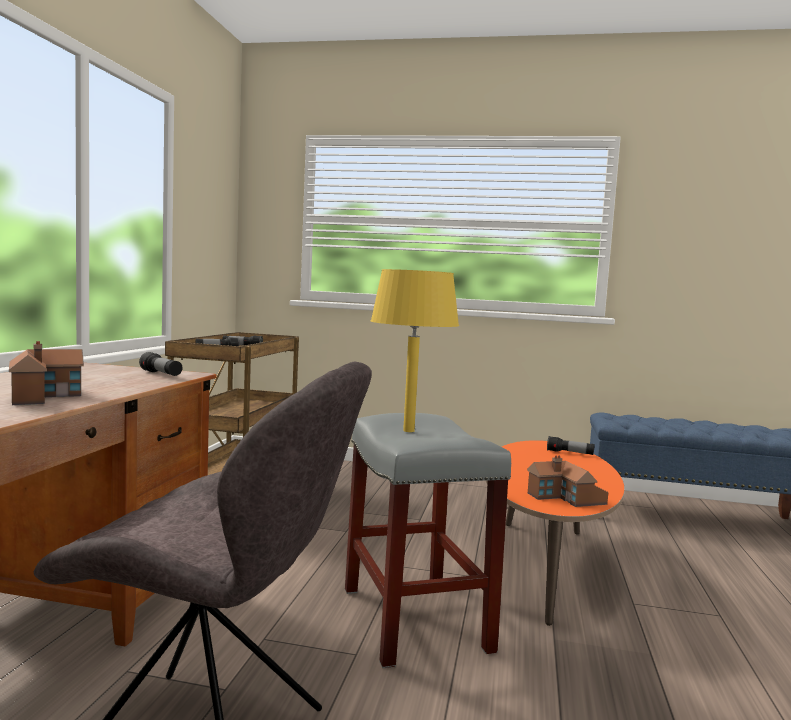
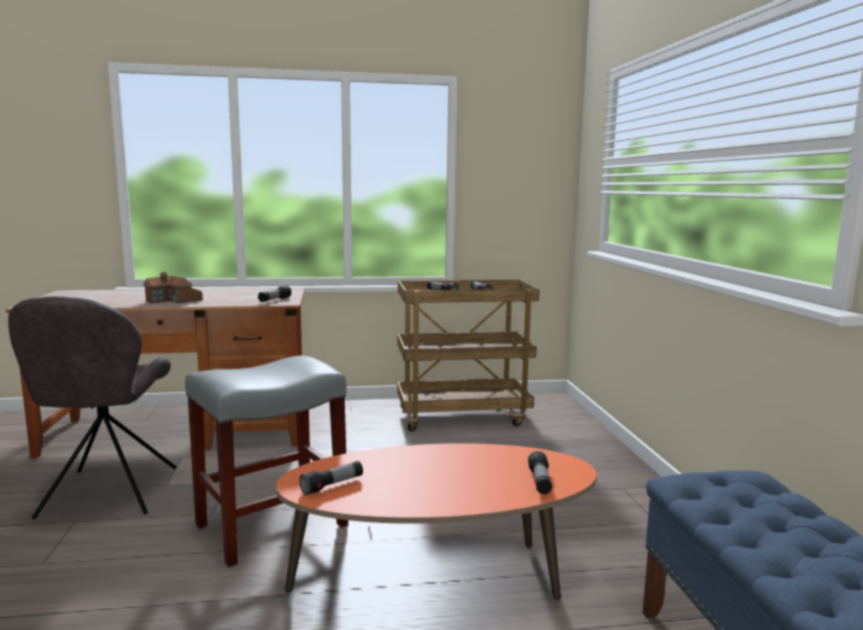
camera: 70 degrees right, 5 degrees up
yellow table lamp [371,269,459,432] -> none
toy house [527,455,608,507] -> flashlight [299,461,363,496]

